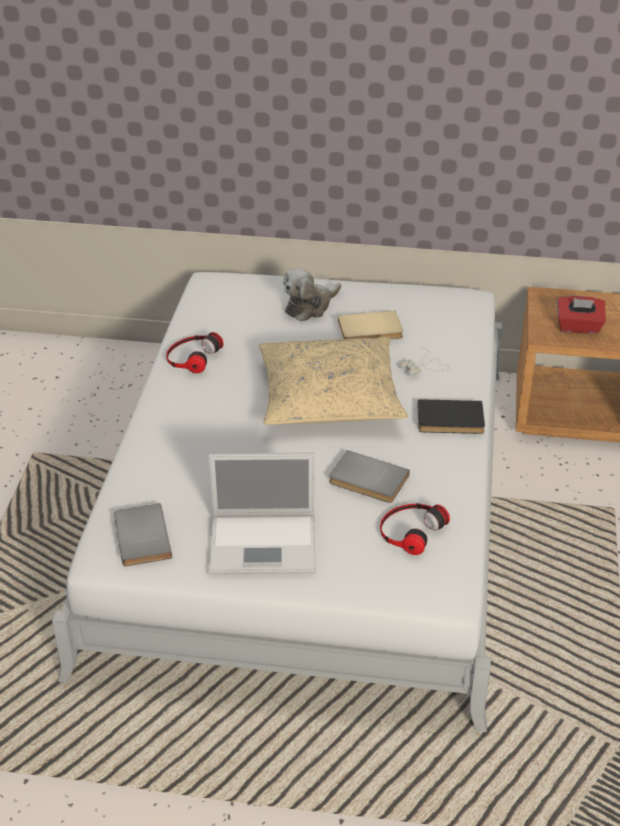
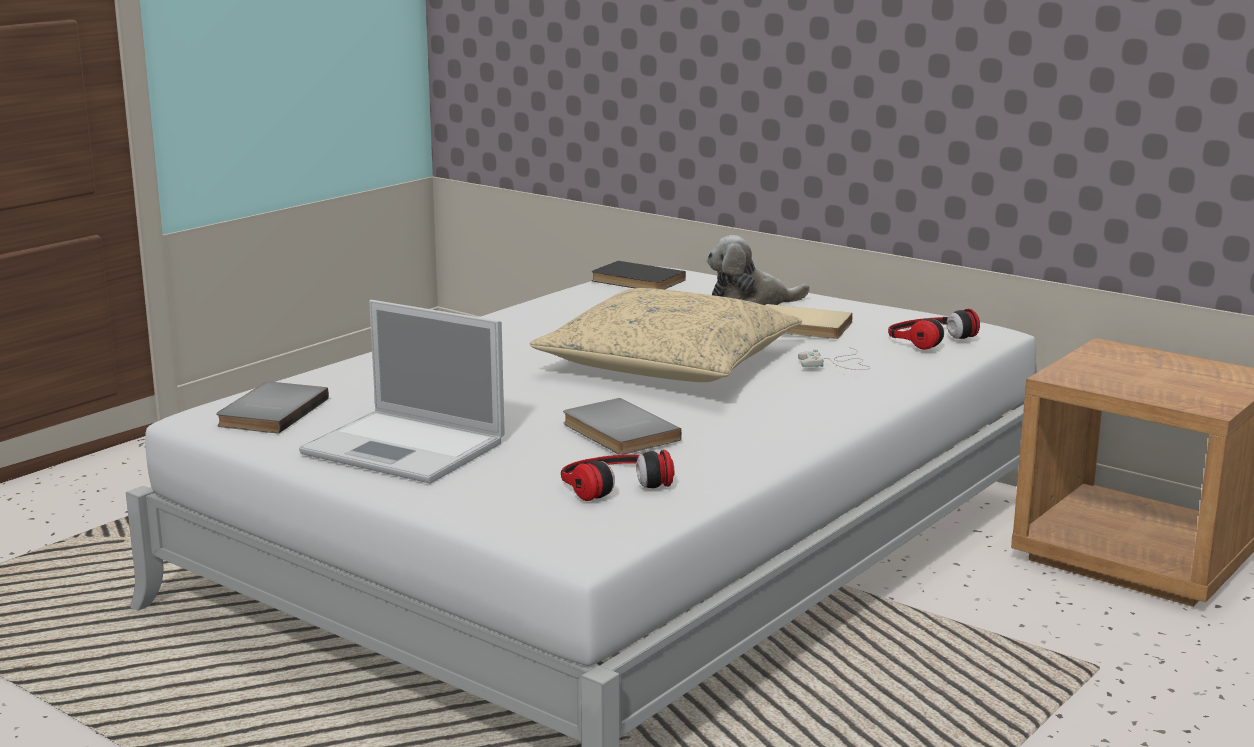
camera: 30 degrees right, 20 degrees down
headphones [166,332,224,373] -> headphones moved to [888,309,980,350]
black book [417,399,485,434] -> black book moved to [592,261,686,290]
red tissue box [557,296,606,334] -> none

